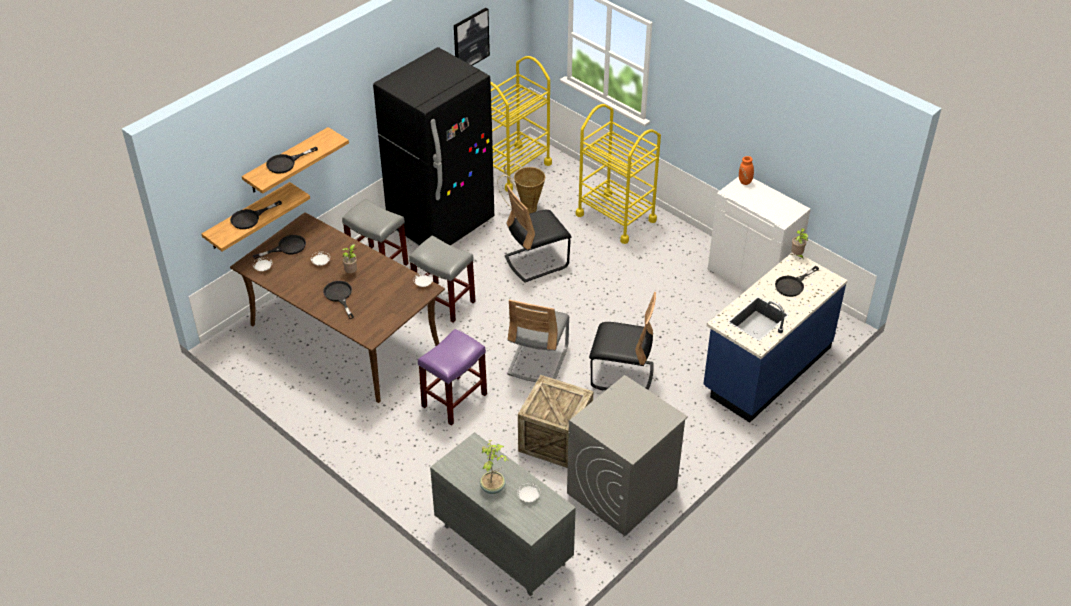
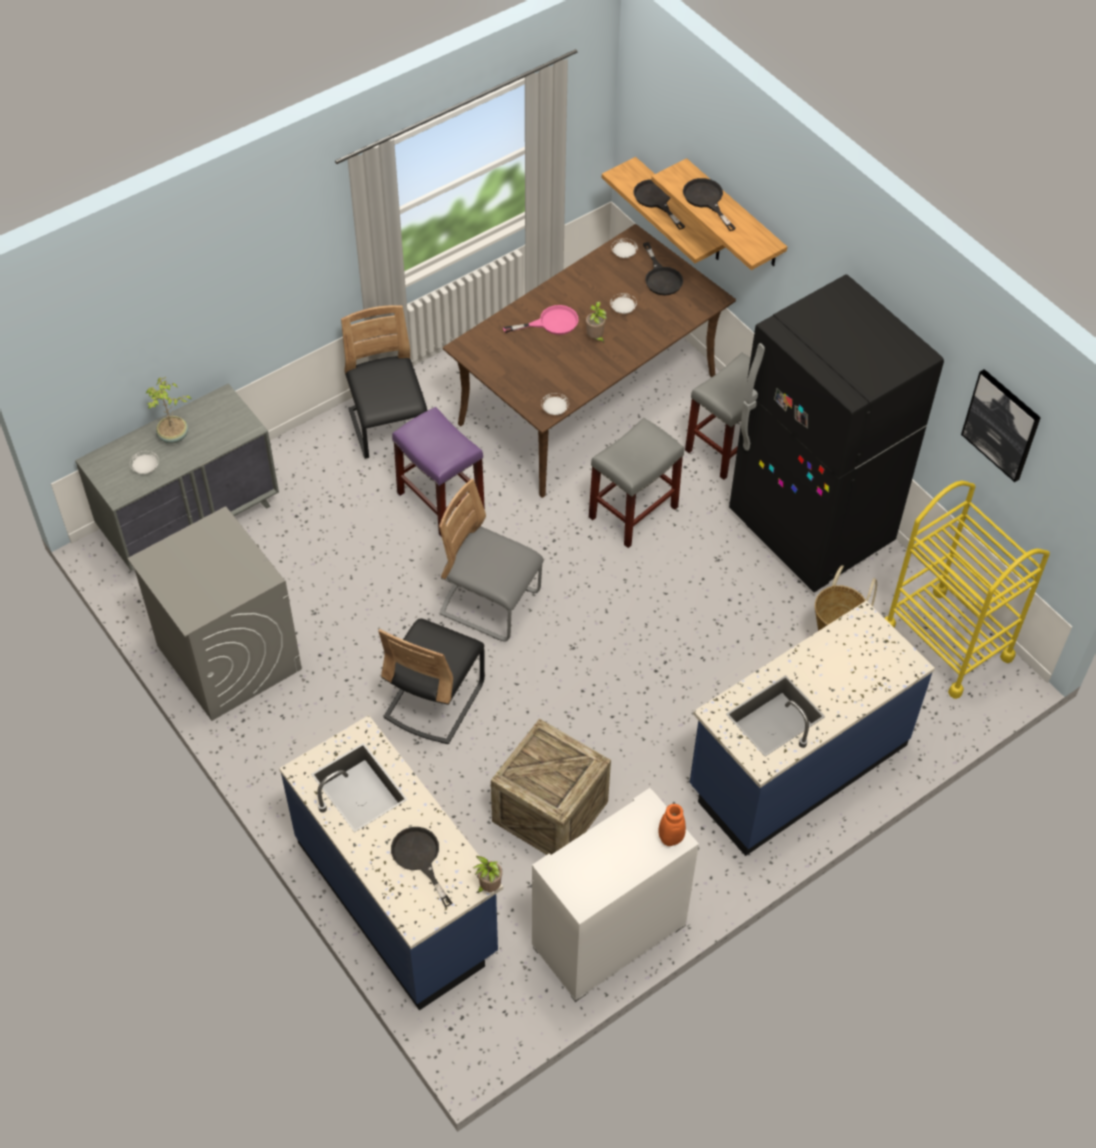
camera: 100 degrees right, 10 degrees up
black frying pan [323,281,354,319] -> pink frying pan [503,305,579,335]
black chair [505,185,571,283] -> black chair moved to [341,305,427,459]
crate [518,375,594,468] -> crate moved to [491,719,611,855]
yellow cart [576,104,661,244] -> blue counter [690,601,935,856]

